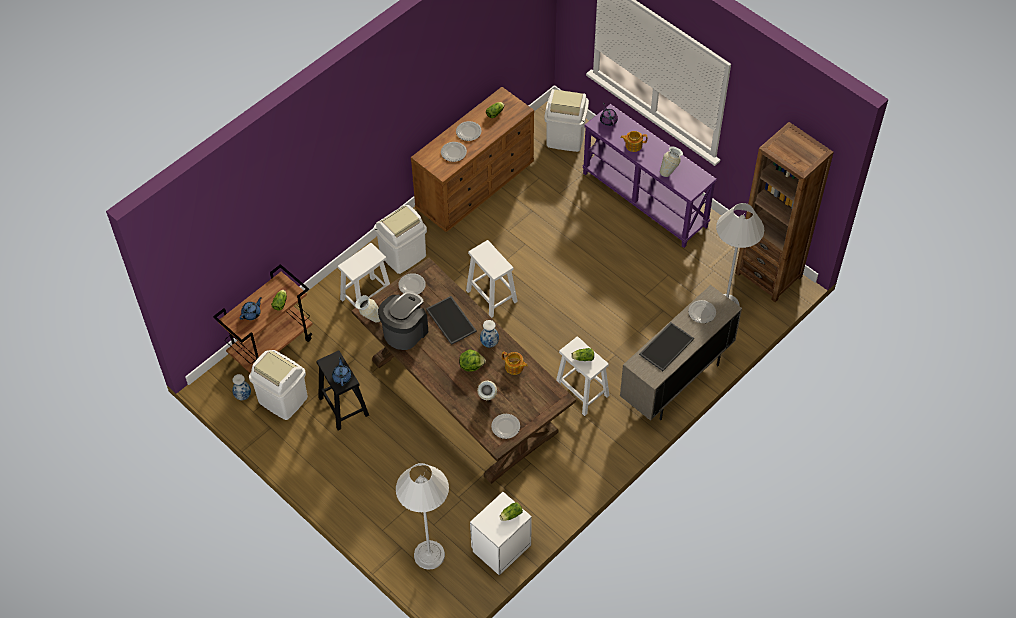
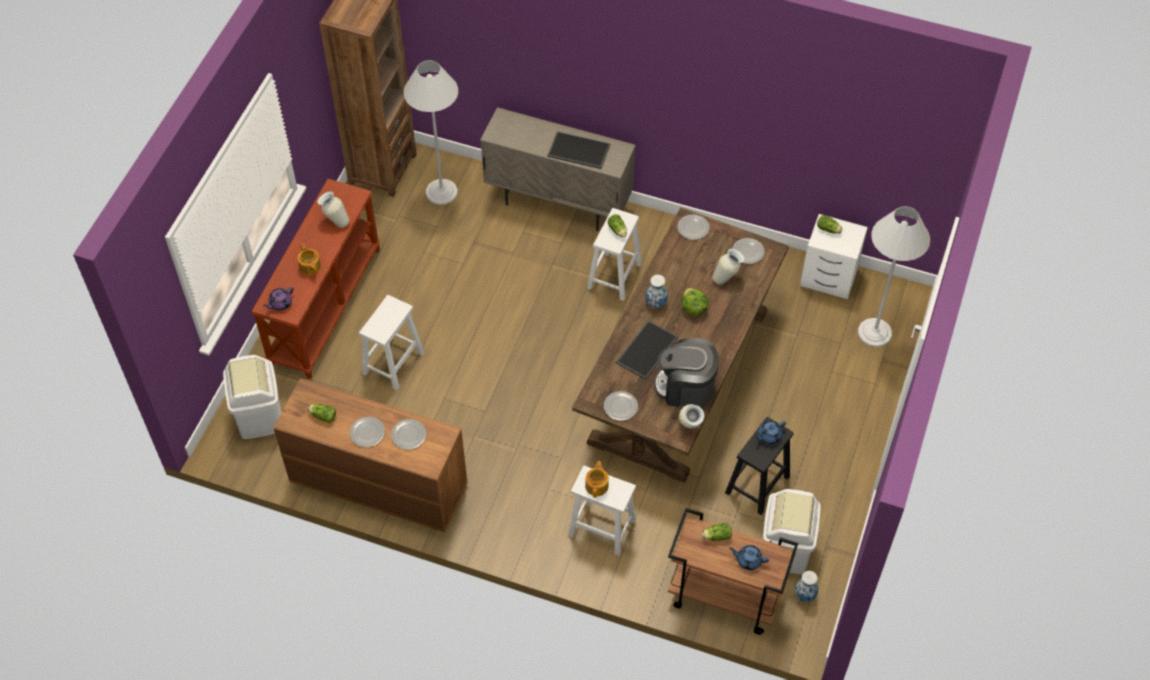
camera: 115 degrees left, 0 degrees up
white trash can [374,205,427,274] -> none
white stool [466,240,518,318] -> white stool moved to [359,295,424,390]
teapot [502,352,528,375] -> teapot moved to [585,461,609,498]
purple console table [582,104,717,248] -> brown console table [251,179,380,379]
plate [688,300,716,323] -> plate moved to [677,214,709,240]

